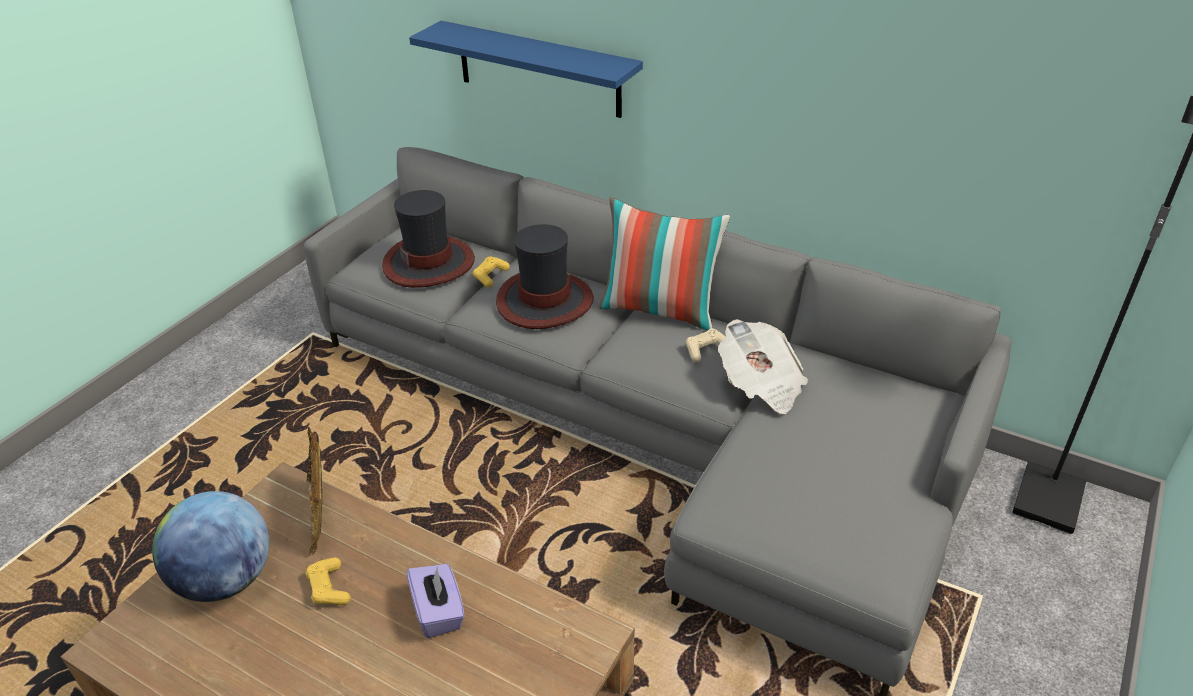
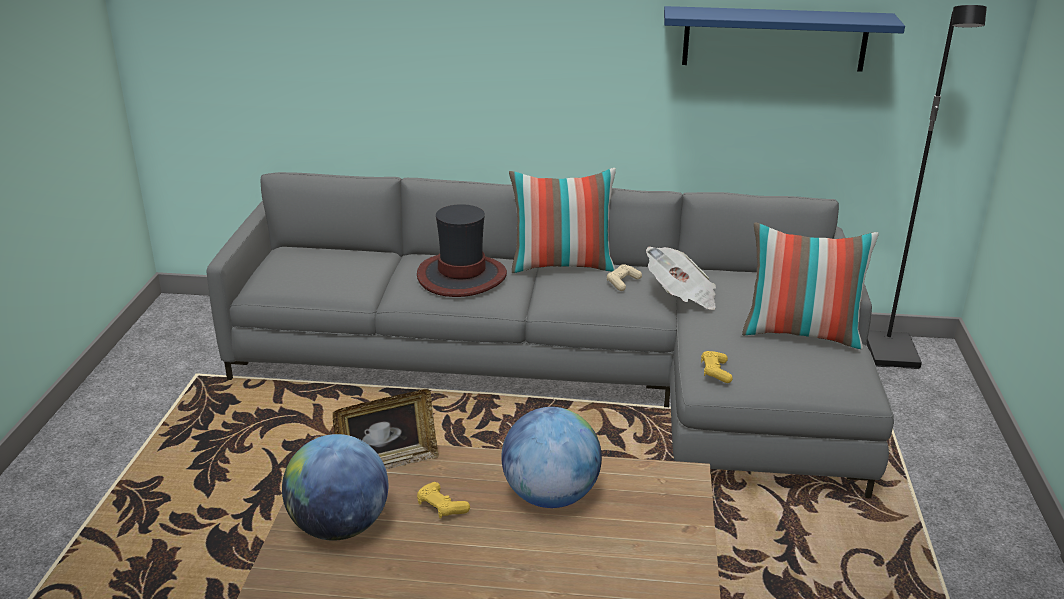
camera: 25 degrees left, 10 degrees down
picture frame [307,427,322,556] -> picture frame turned 75 degrees counterclockwise [333,389,439,469]
hat [382,190,475,288] -> none
purple tissue box [407,564,465,638] -> globe [501,407,602,508]
blue shelf [409,21,643,118] -> blue shelf moved to [664,6,905,72]
yellow game controller [473,257,510,287] -> yellow game controller moved to [701,351,733,383]
none -> pillow [742,222,879,349]

